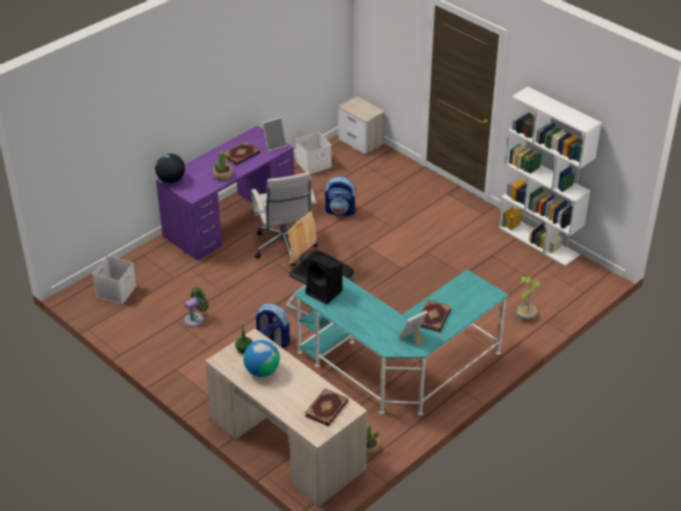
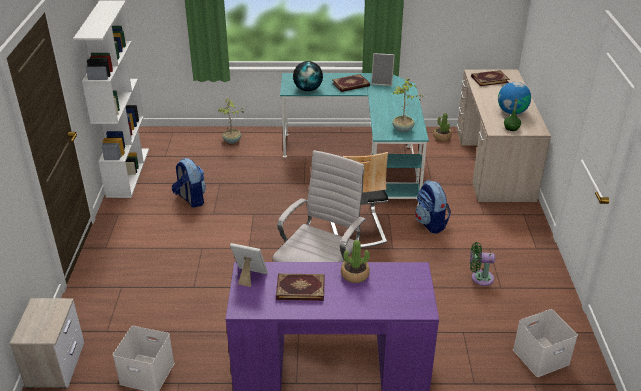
camera: 135 degrees left, 5 degrees down
globe [155,153,185,183] -> globe moved to [293,61,323,92]
black speaker [306,255,343,305] -> potted plant [392,78,424,133]
backpack [325,176,356,216] -> backpack moved to [172,158,206,208]

